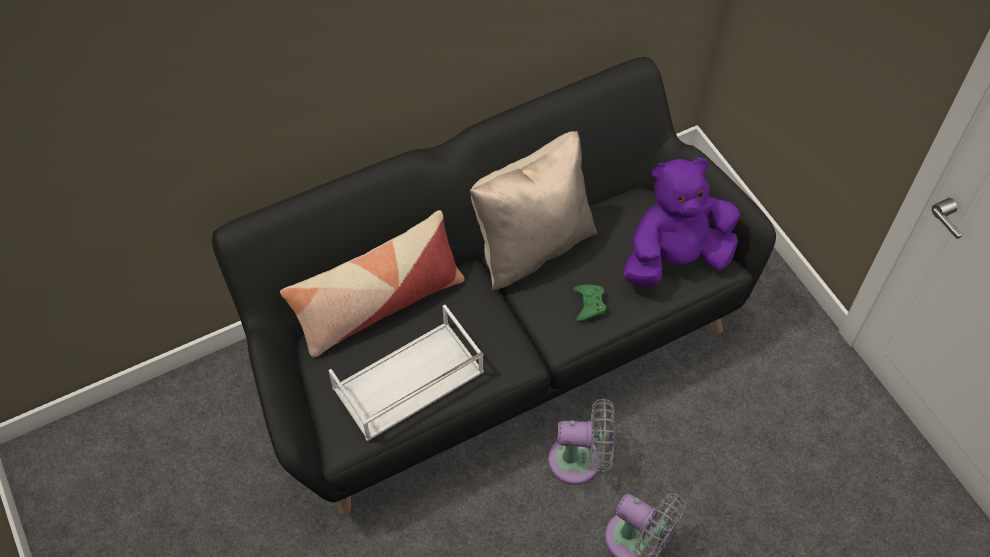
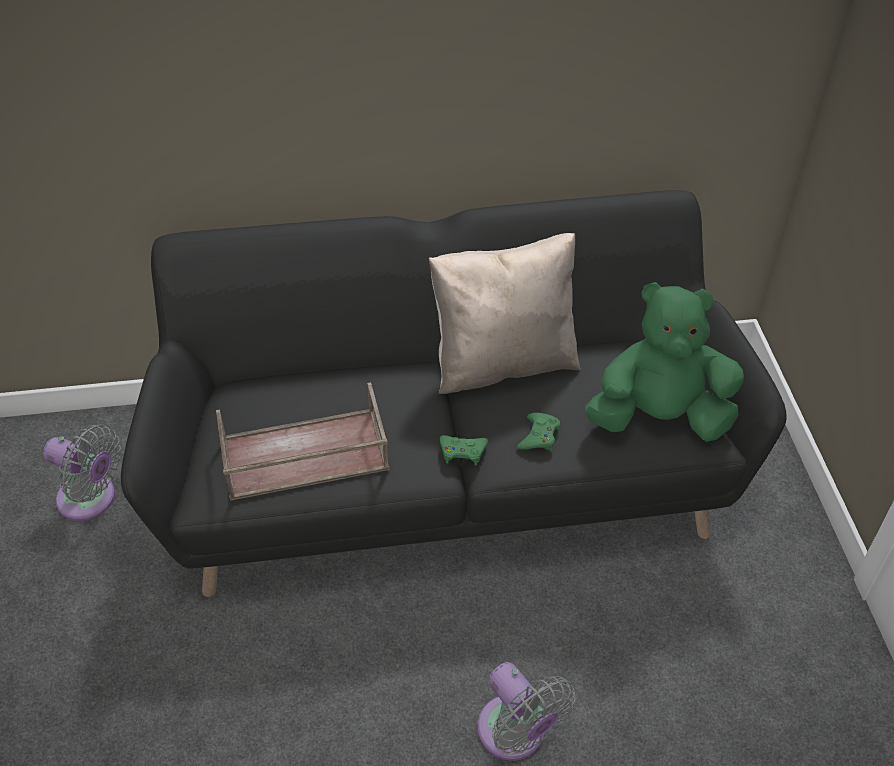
camera: 20 degrees right, 10 degrees down
pillow [280,210,465,357] -> none
white tray [328,305,484,441] -> brown tray [216,382,390,501]
grey fan [548,398,615,485] -> grey fan moved to [43,425,121,521]
purple plush toy [623,157,740,287] -> green plush toy [585,282,744,442]
none -> green game controller [440,435,488,465]

